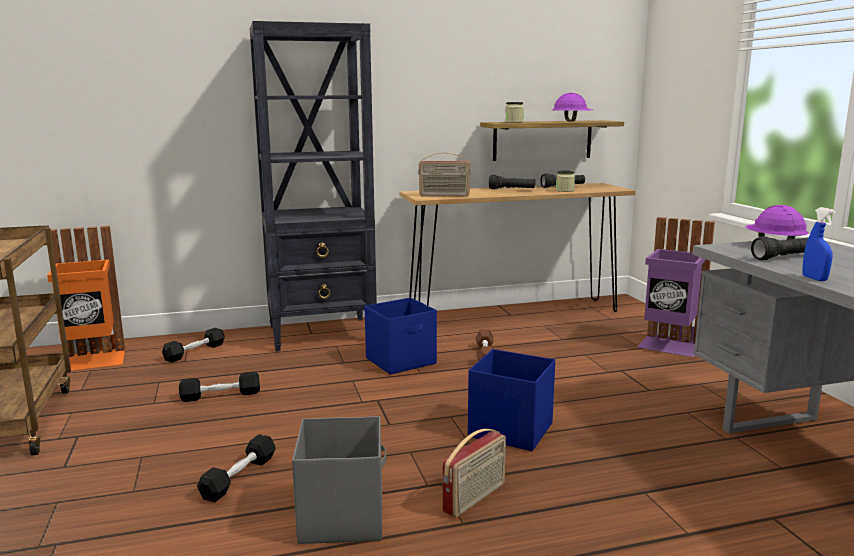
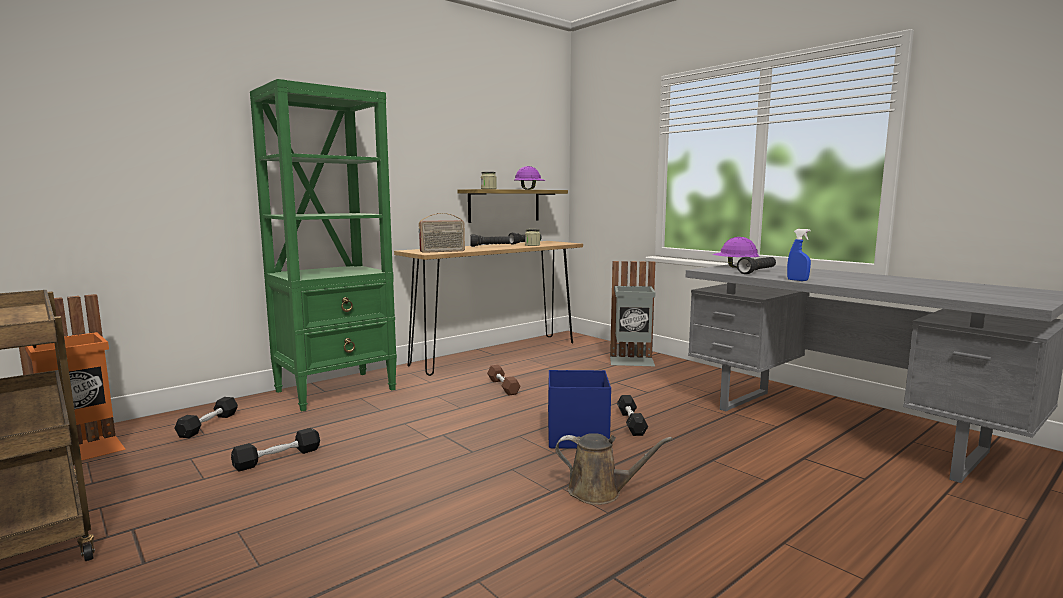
camera: 25 degrees left, 5 degrees down
black dumbbell [197,434,276,502] -> black dumbbell moved to [617,395,648,436]
black bookcase [250,21,377,352] -> green bookcase [250,79,397,411]
grey storage box [292,416,386,544] -> none
blue storage box [365,298,437,374] -> none
radio [443,429,506,517] -> brown watering can [555,433,672,505]
purple trash can [637,217,715,357] -> grey trash can [610,261,656,366]

